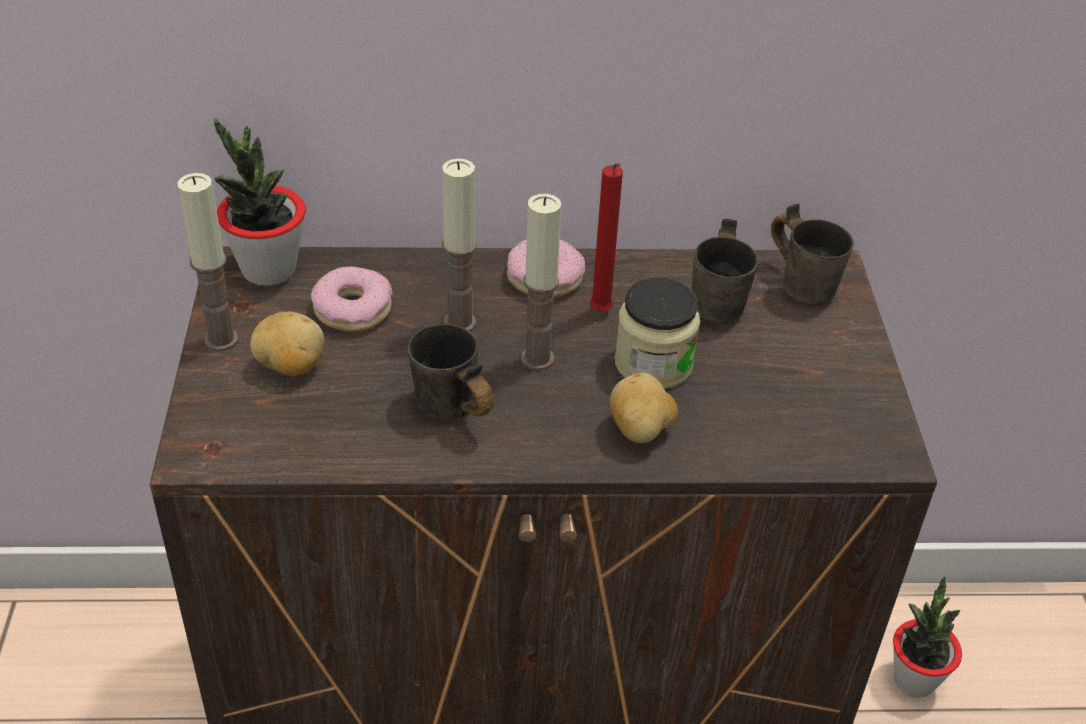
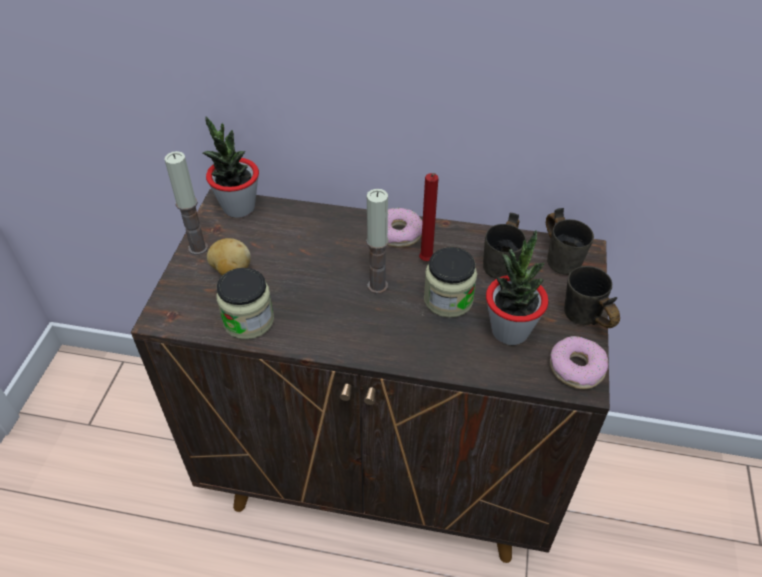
camera: 15 degrees right, 5 degrees up
donut [311,266,393,332] -> donut moved to [550,336,608,389]
grey mug [408,324,494,419] -> grey mug moved to [564,266,620,328]
candle [442,158,477,331] -> none
potato [610,373,678,443] -> none
potted plant [893,576,962,698] -> potted plant moved to [486,230,549,345]
none -> jar [216,268,274,340]

